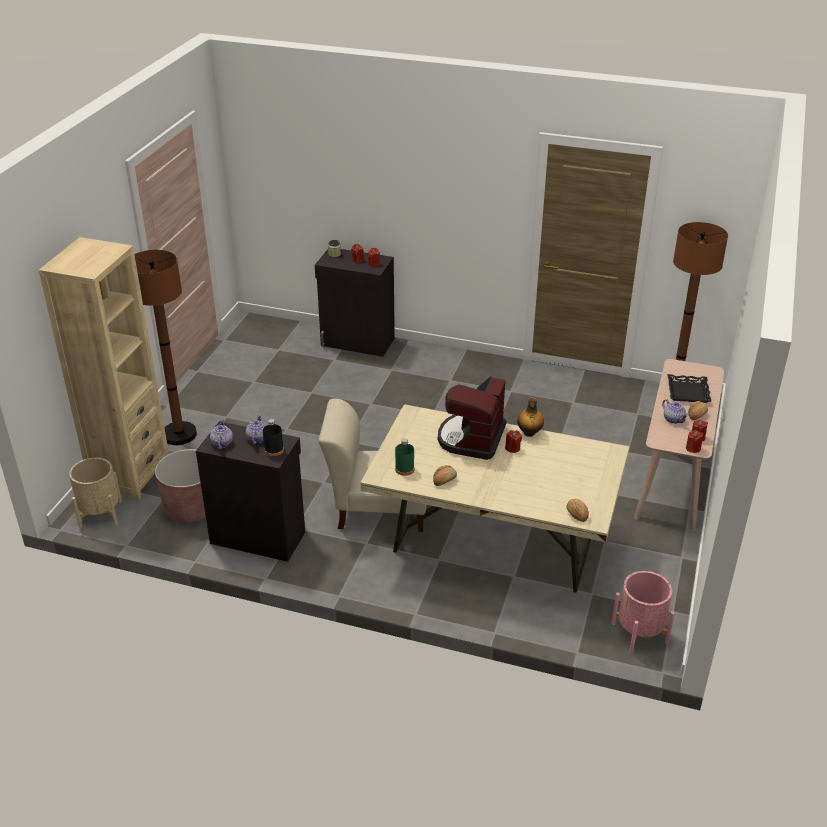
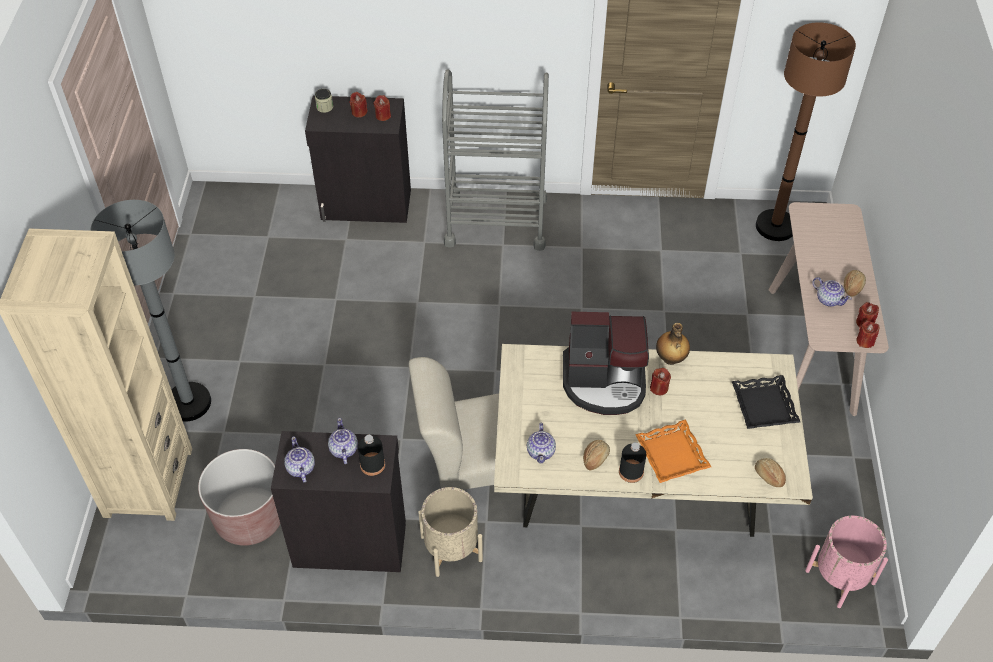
camera: 15 degrees left, 15 degrees up
beige planter [69,458,122,528] -> beige planter moved to [418,487,483,577]
brown floor lamp [134,250,197,445] -> grey floor lamp [91,200,211,422]
green bottle [395,438,414,476] -> teapot [527,423,556,464]
coffee machine [438,376,506,460] -> coffee machine turned 90 degrees counterclockwise [563,312,649,415]
black tray [667,374,711,403] -> black tray moved to [732,375,800,429]
none -> grey cart [442,70,549,251]
none -> black bottle [619,442,646,483]
none -> orange tray [635,419,711,483]

